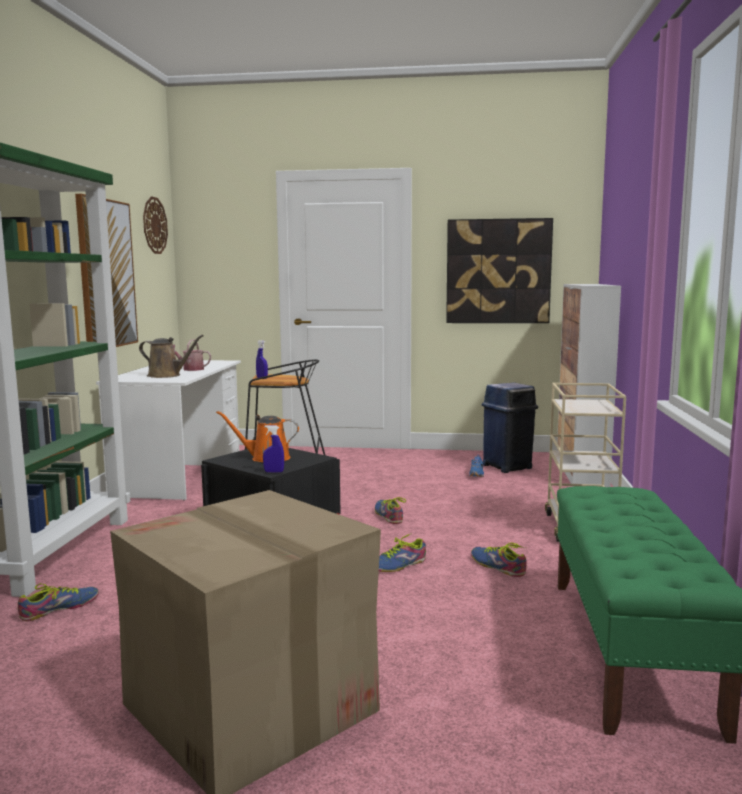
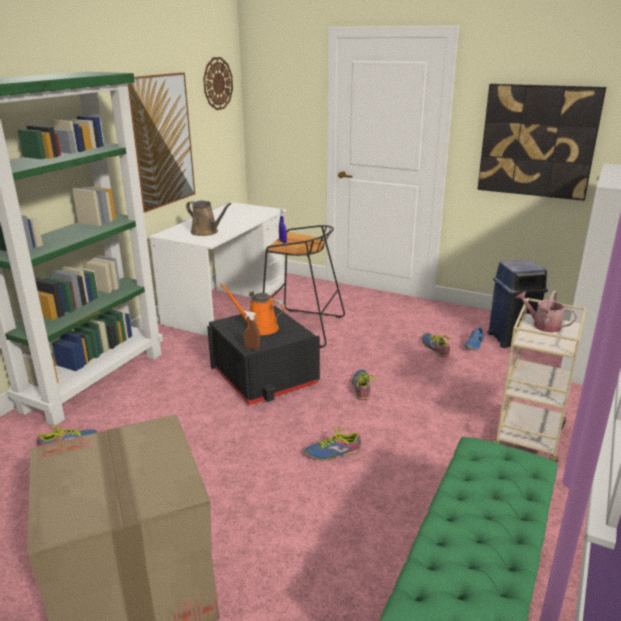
camera: 20 degrees right, 15 degrees up
watering can [173,340,211,371] -> watering can moved to [516,290,578,333]
blue spray bottle [263,425,284,473] -> brown spray bottle [243,311,260,350]
shoe [471,543,527,577] -> shoe moved to [422,333,451,357]

